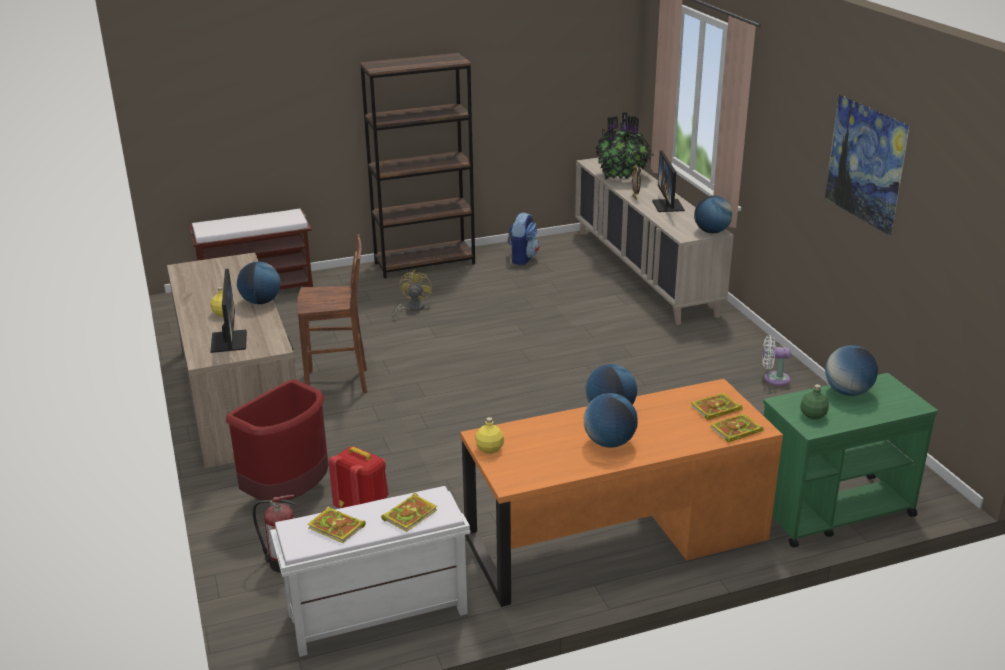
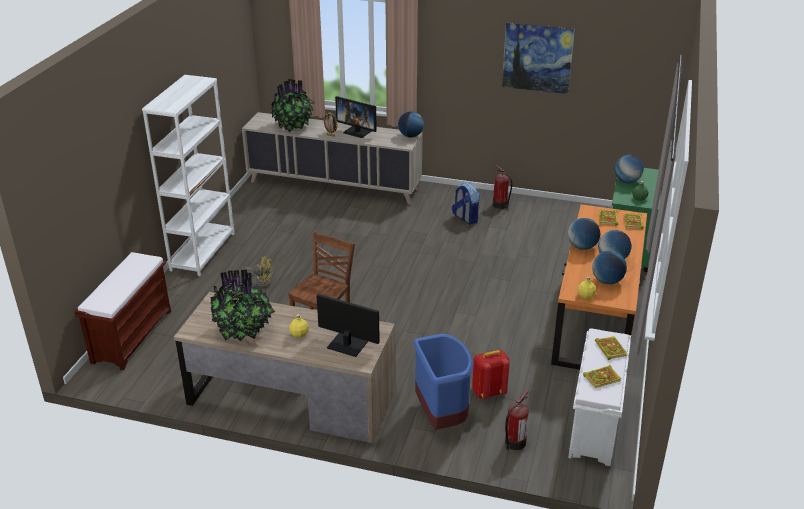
camera: 55 degrees left, 5 degrees up
red trash can [226,379,328,504] -> blue trash can [414,334,473,430]
globe [237,261,280,304] -> globe moved to [592,251,627,284]
brown bookcase [360,53,475,278] -> white bookcase [142,75,235,276]
yellow fan [393,270,432,317] -> yellow fan turned 150 degrees clockwise [245,256,273,288]
backpack [508,212,539,265] -> backpack moved to [452,183,480,224]
white fan [762,335,791,385] -> fire extinguisher [493,165,512,209]
none -> potted plant [210,270,275,341]

